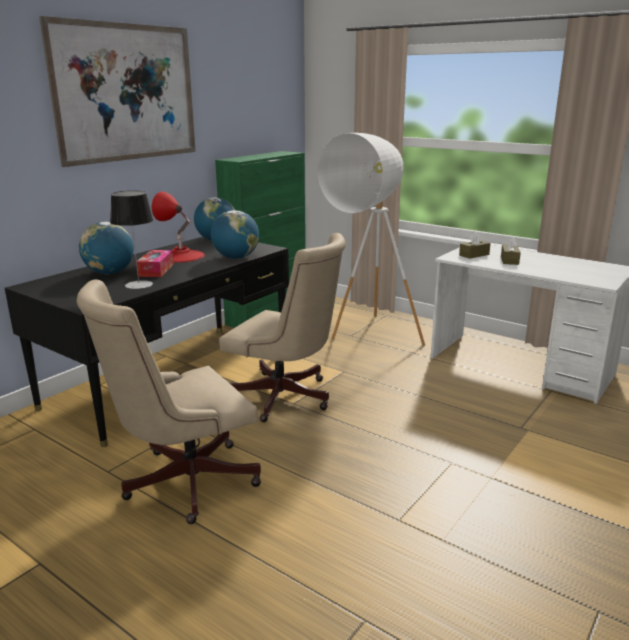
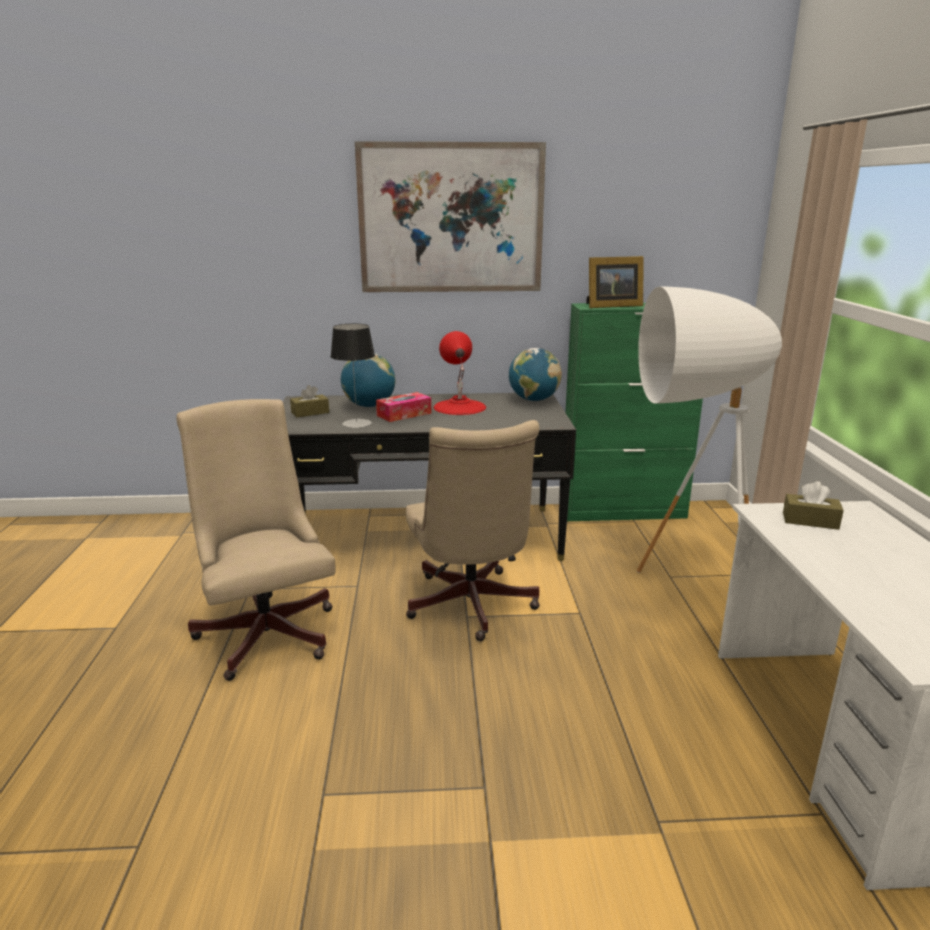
camera: 50 degrees right, 0 degrees up
beige office chair [77,279,261,524] -> beige office chair turned 45 degrees clockwise [176,399,336,681]
globe [211,210,259,259] -> none
brown tissue box [501,237,521,265] -> brown tissue box moved to [290,385,329,418]
none -> picture frame [586,256,644,308]

